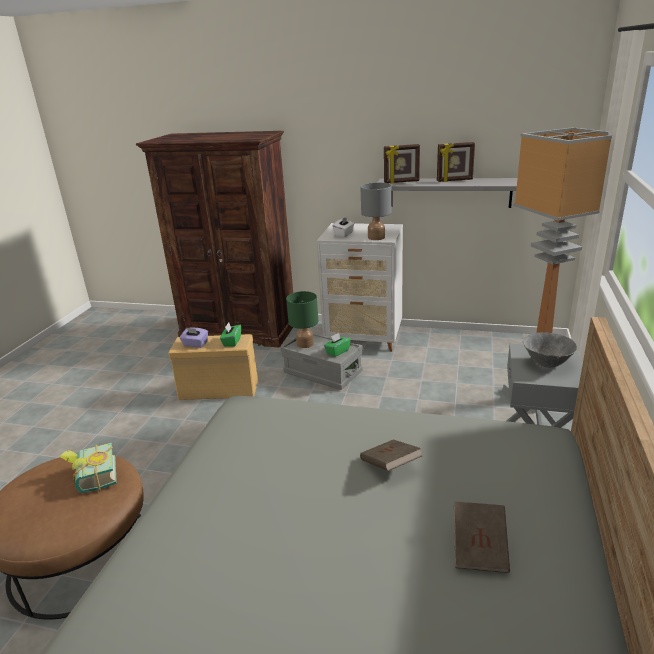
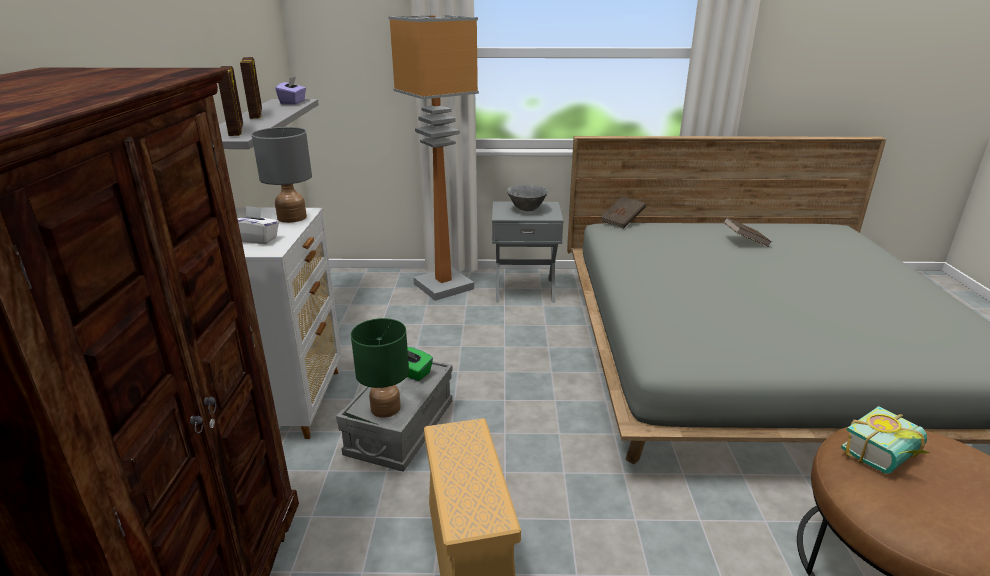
camera: 105 degrees left, 0 degrees up
purple tissue box [179,327,208,348] -> purple tissue box moved to [275,77,306,105]
green tissue box [220,322,241,346] -> none
brown book [360,439,422,471] -> brown book moved to [601,197,646,228]

